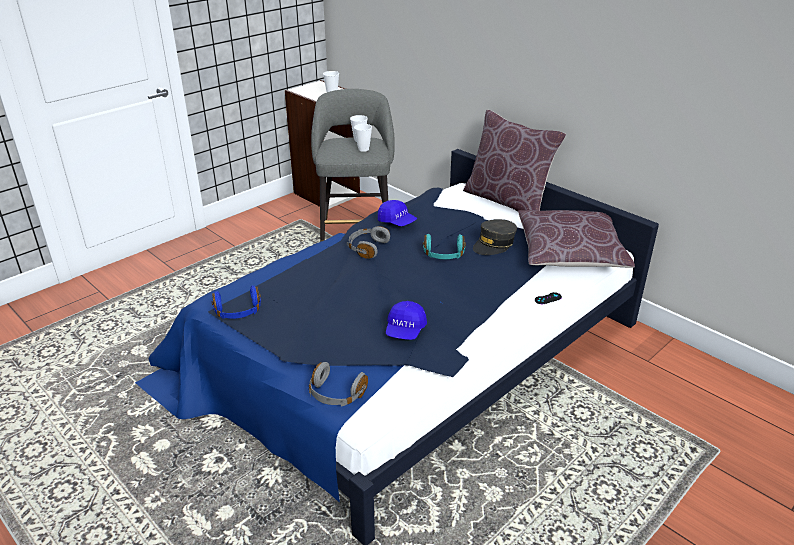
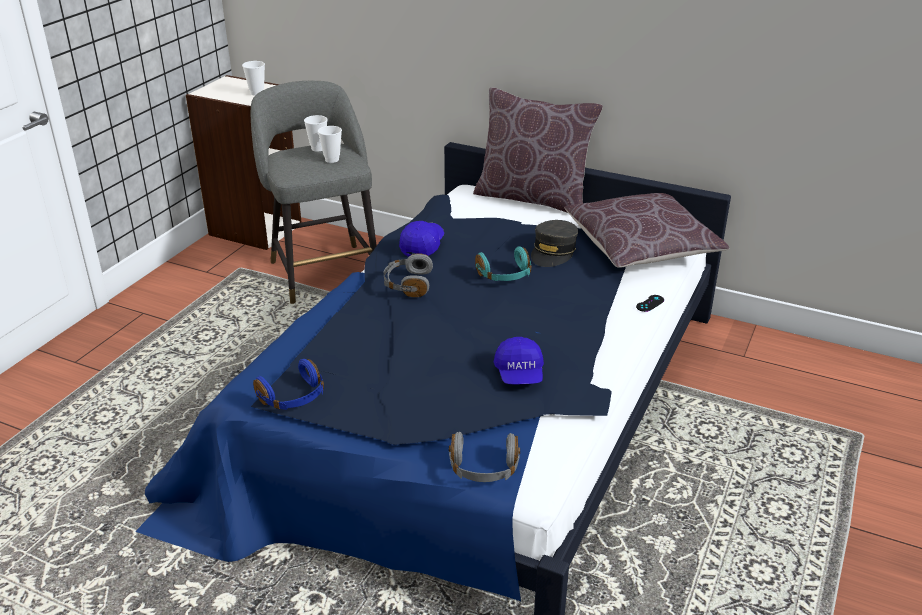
camera: 20 degrees left, 0 degrees up
blue cap [378,200,417,226] -> blue cap turned 90 degrees counterclockwise [399,221,444,257]

